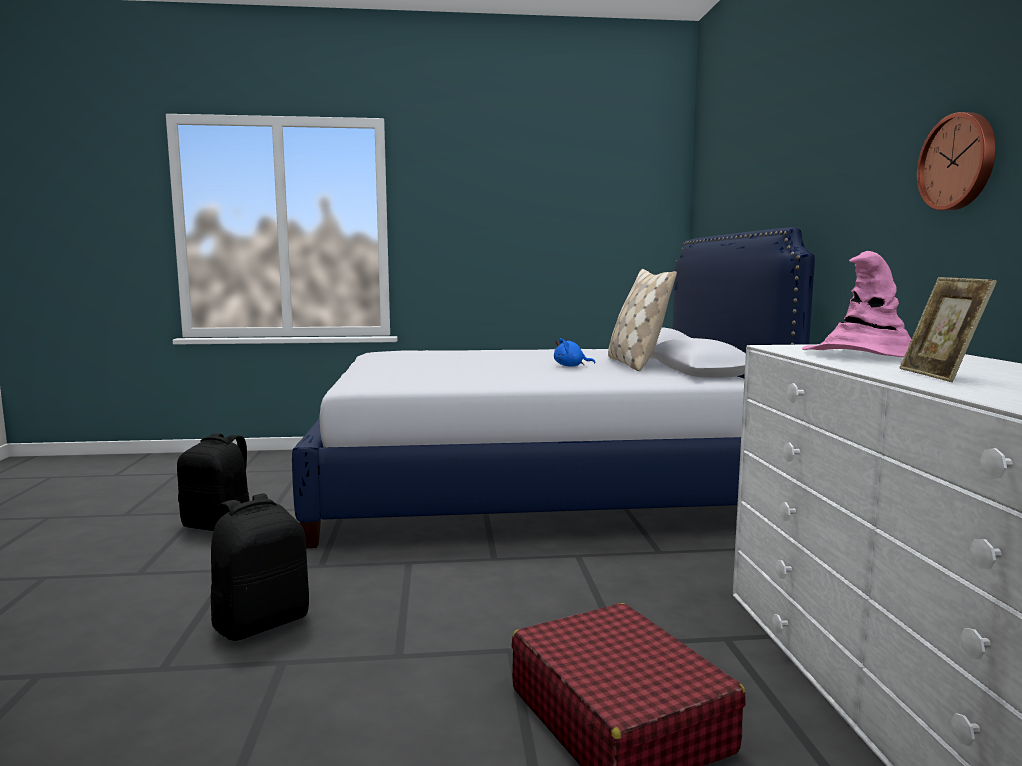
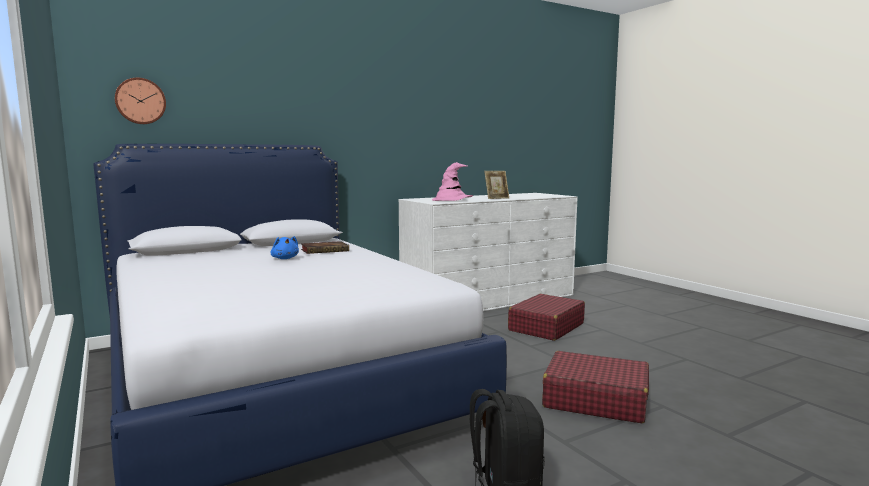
camera: 115 degrees left, 0 degrees up
black backpack [211,493,309,641] -> red suitcase [542,351,649,423]
beige pillow [608,269,677,371] -> none
wall clock [917,112,996,210] -> wall clock moved to [115,78,166,124]
none -> book [301,241,349,254]

